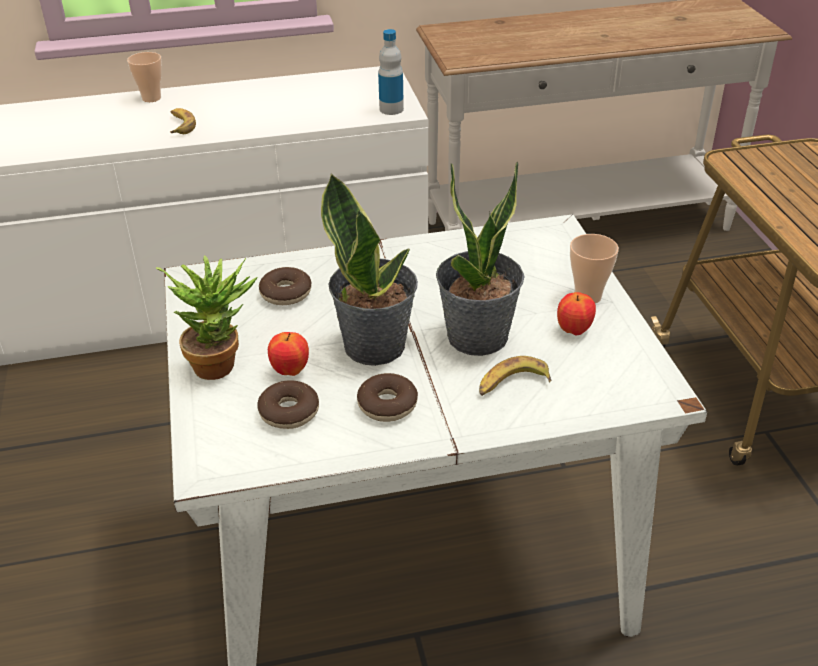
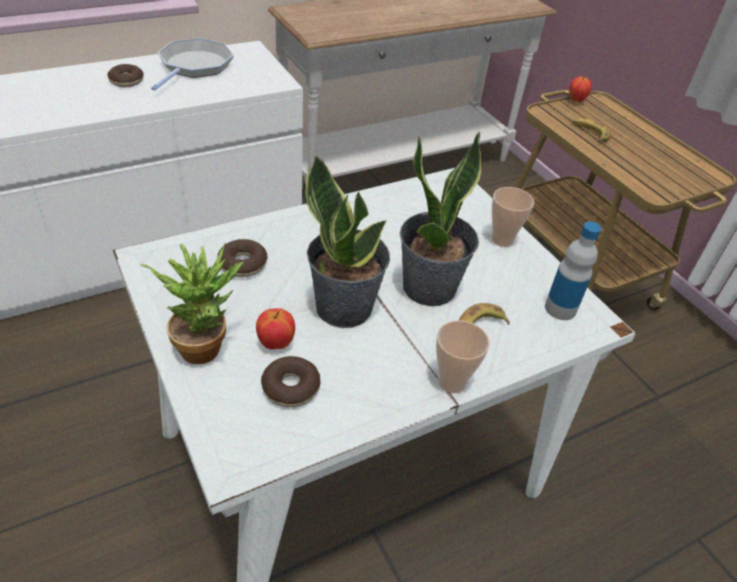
camera: 20 degrees left, 5 degrees up
cup [127,52,162,102] -> cup moved to [436,320,489,393]
banana [170,108,196,134] -> banana moved to [572,118,611,142]
donut [357,373,418,422] -> donut moved to [107,64,144,88]
bottle [378,29,404,115] -> bottle moved to [545,221,601,320]
apple [557,292,596,335] -> apple moved to [569,76,592,102]
none -> frying pan [151,38,234,90]

